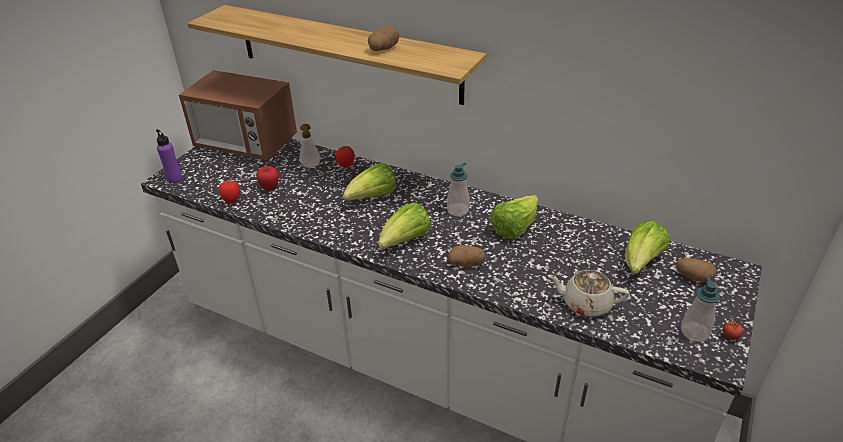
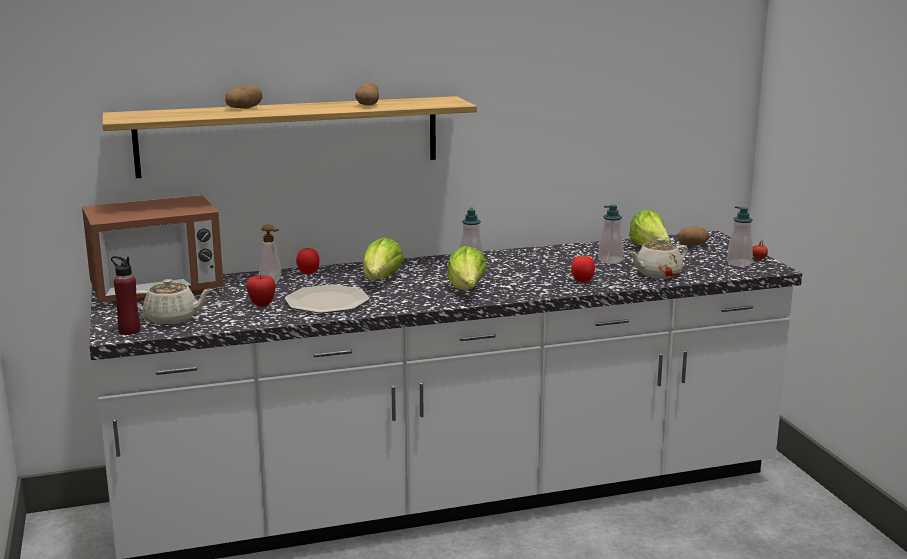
camera: 45 degrees left, 20 degrees down
purple bottle [156,129,182,184] -> red bottle [111,256,140,335]
tomato [219,180,240,203] -> tomato moved to [571,255,595,282]
potato [448,245,485,267] -> potato moved to [225,86,262,109]
lettuce [490,195,538,239] -> none
none -> beige teapot [136,279,213,325]
none -> plate [285,284,370,313]
none -> soap dispenser [598,205,623,264]

